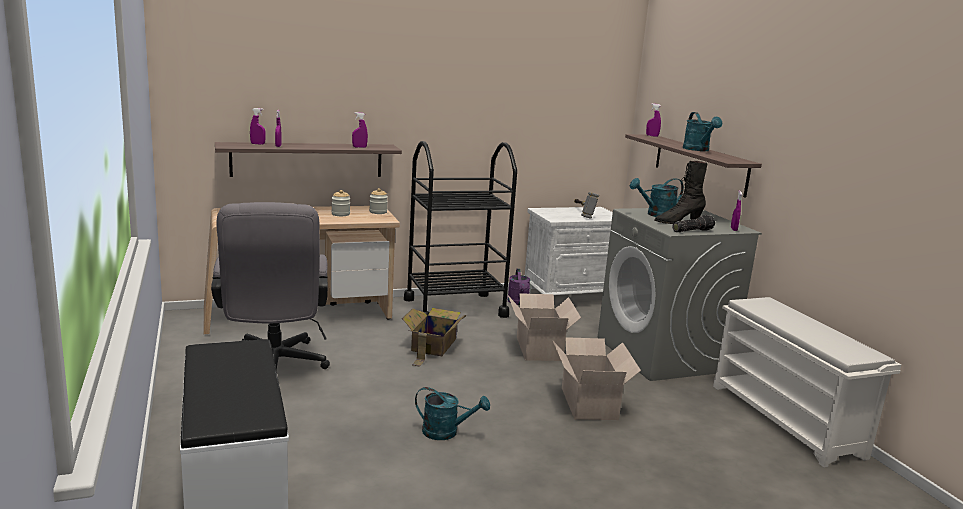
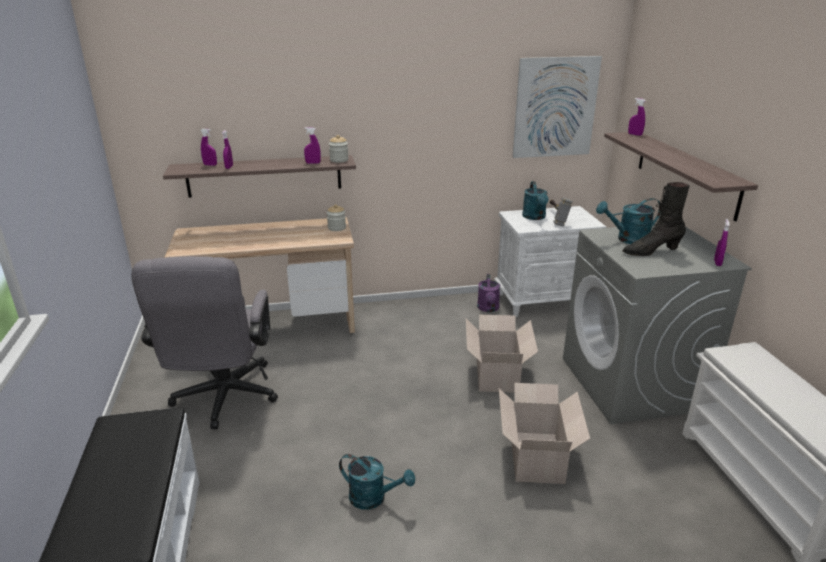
camera: 10 degrees right, 10 degrees up
jar [331,190,350,216] -> jar moved to [329,135,348,163]
cardboard box [402,308,466,367] -> none
black cart [404,141,517,318] -> none
flashlight [673,215,715,232] -> none
turquoise watering can [683,112,722,151] -> turquoise watering can moved to [522,181,549,220]
none -> picture [513,56,602,158]

